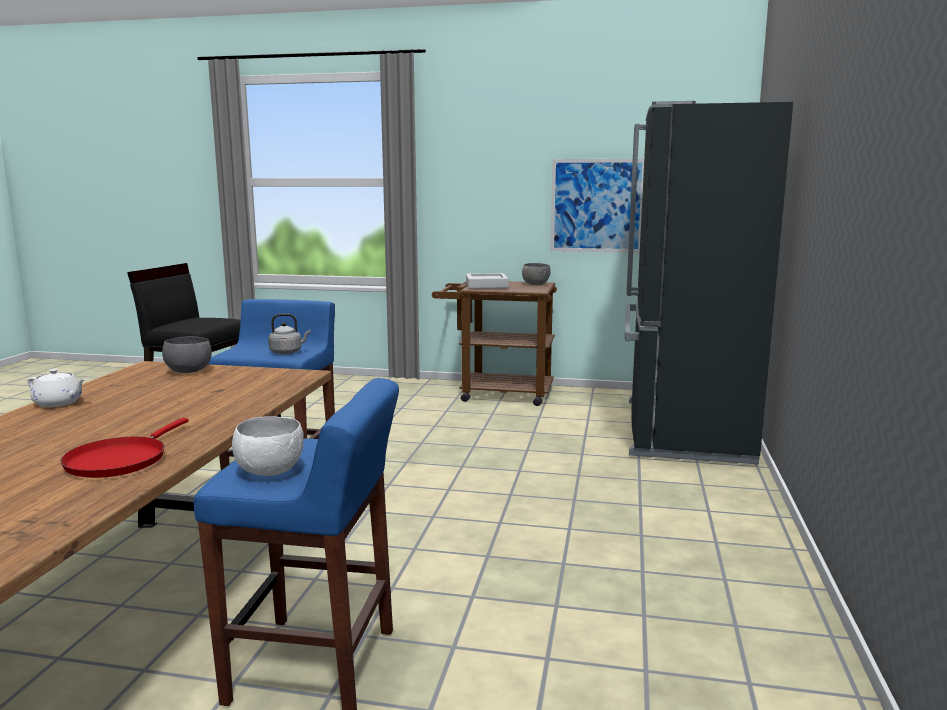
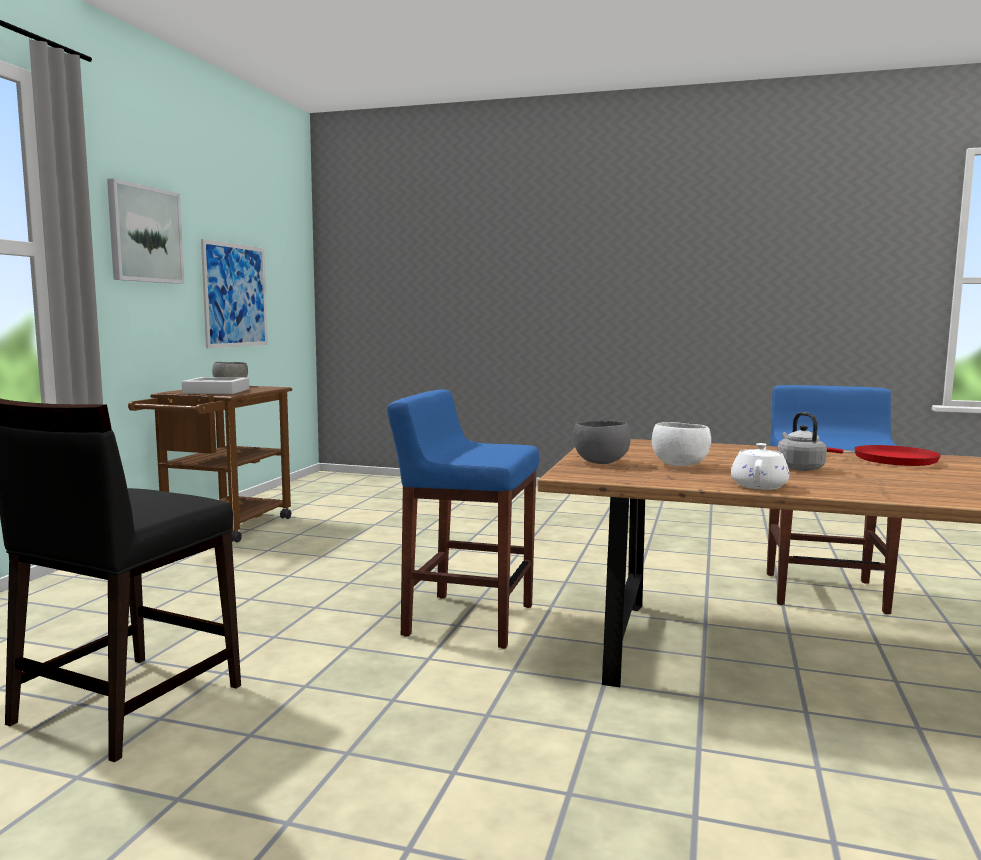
camera: 85 degrees left, 5 degrees down
white bowl [232,416,304,476] -> white bowl moved to [652,422,711,466]
grey kettle [268,314,311,354] -> grey kettle moved to [777,412,827,471]
black fridge [625,101,793,464] -> none
none -> picture [107,178,184,284]

